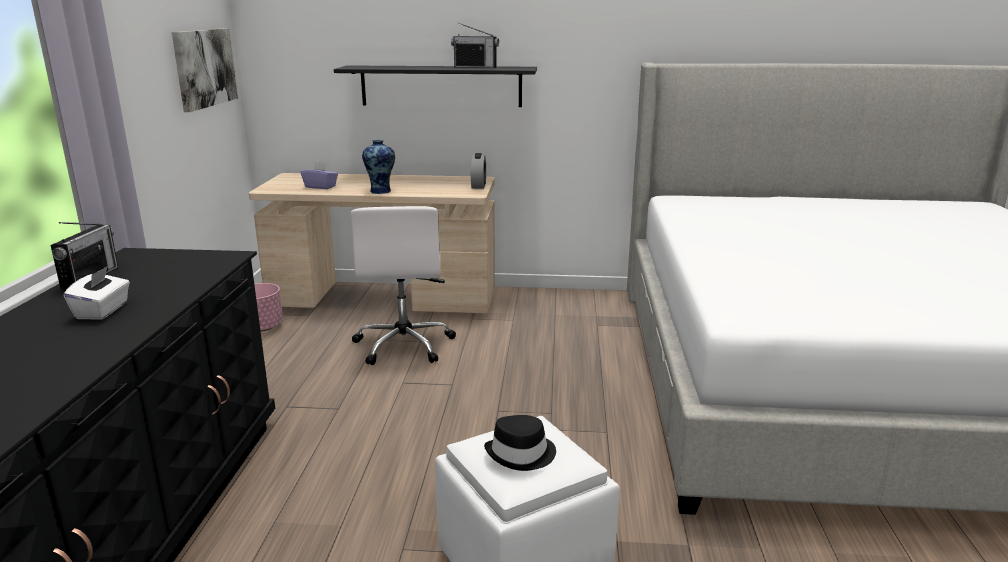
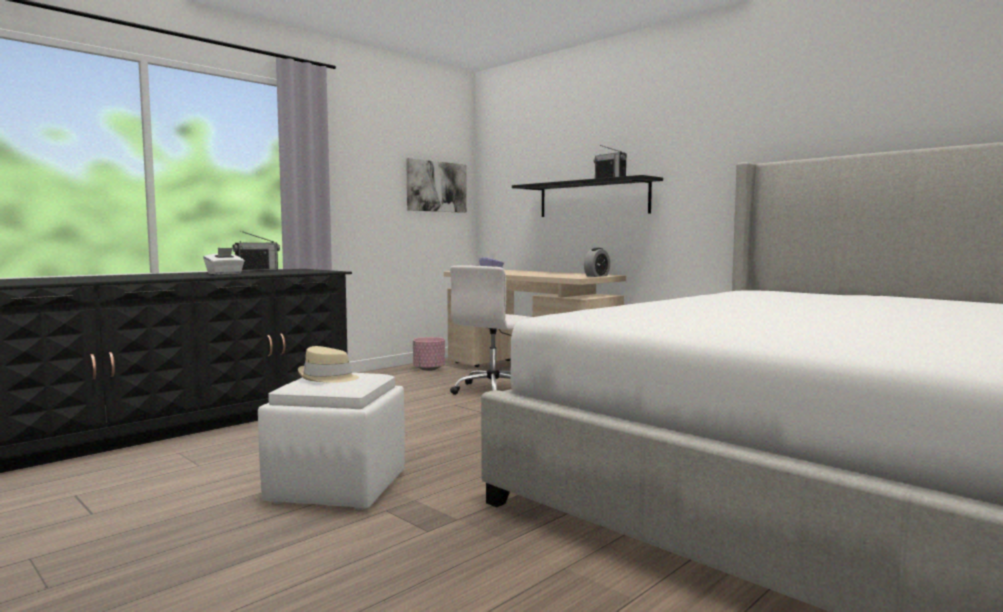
camera: 40 degrees right, 15 degrees down
vase [362,140,395,194] -> none
black hat [484,415,556,471] -> beige hat [298,346,359,383]

